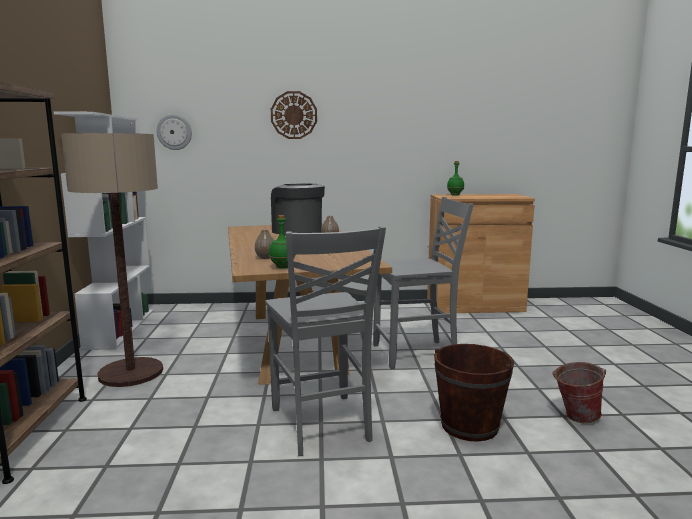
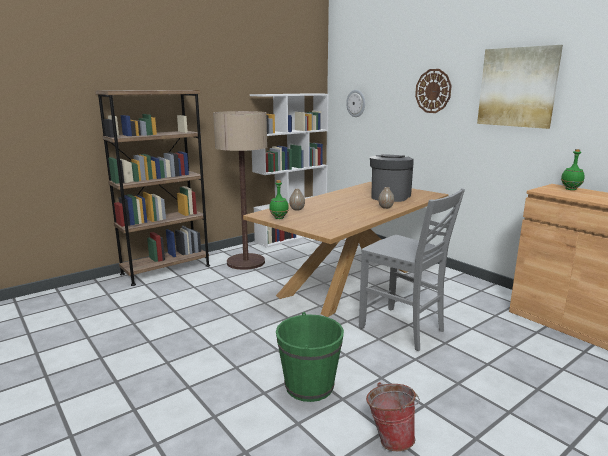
camera: 55 degrees right, 5 degrees up
grey chair [265,226,386,456] -> none
brown bucket [434,344,514,442] -> green bucket [276,312,344,402]
none -> picture [477,45,563,129]

